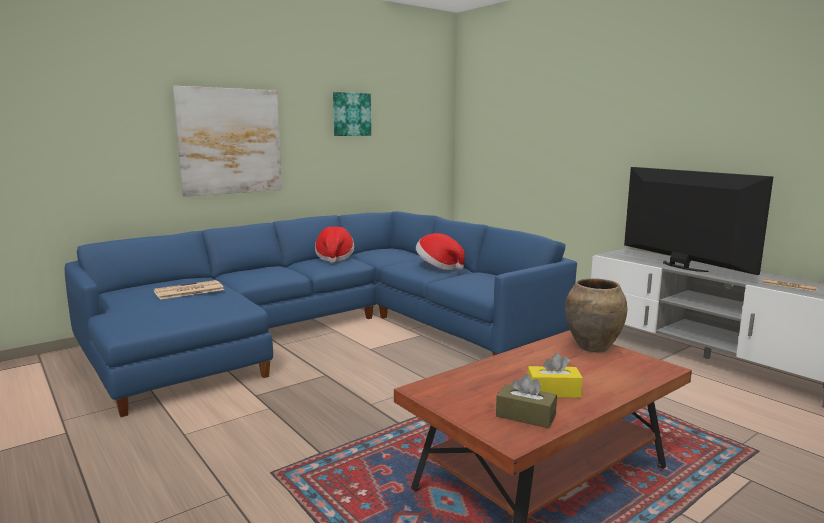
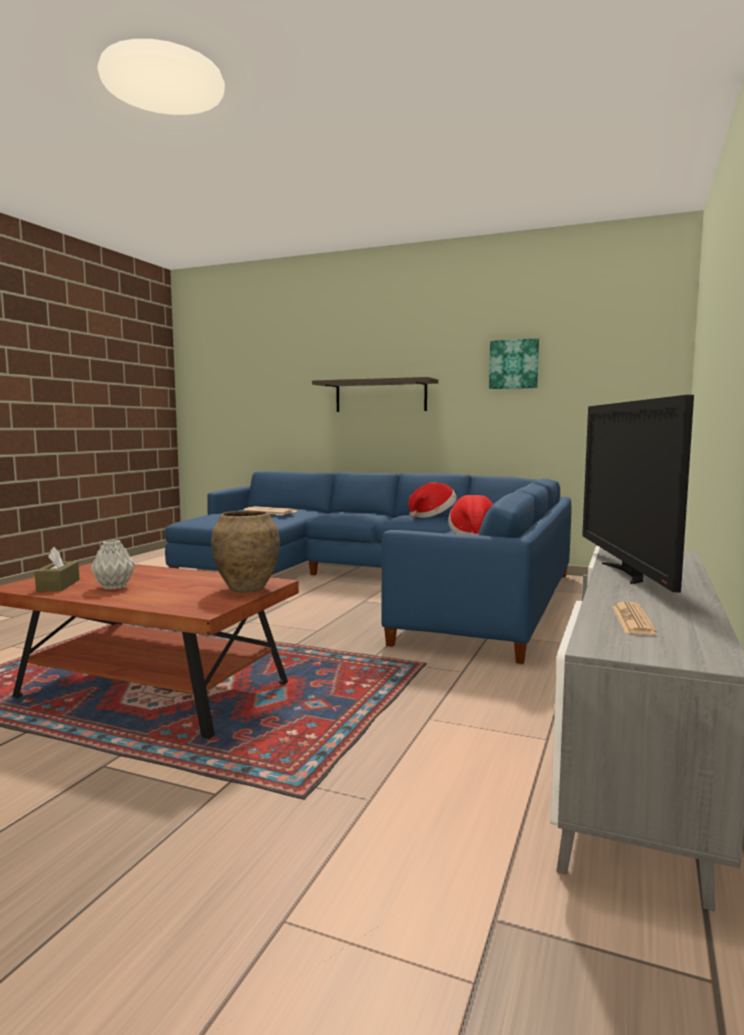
camera: 60 degrees right, 5 degrees down
picture [173,86,282,197] -> shelf [312,377,438,412]
yellow tissue box [527,353,583,398] -> grey vase [91,540,135,590]
television [624,167,774,275] -> television turned 150 degrees clockwise [582,395,694,592]

